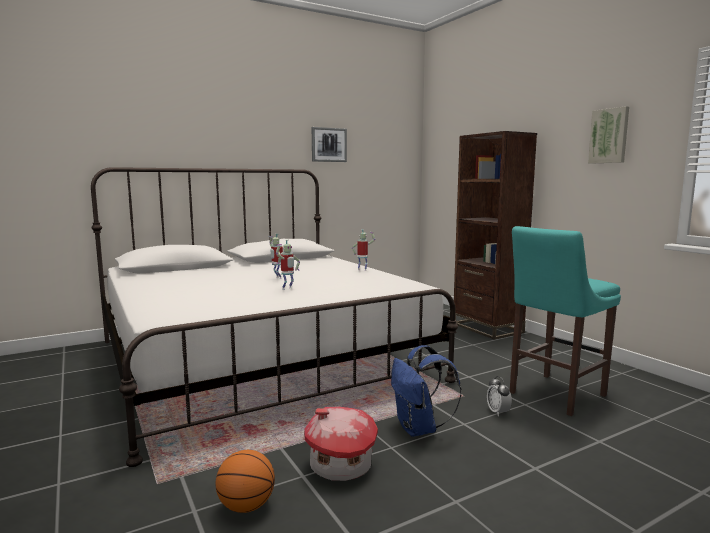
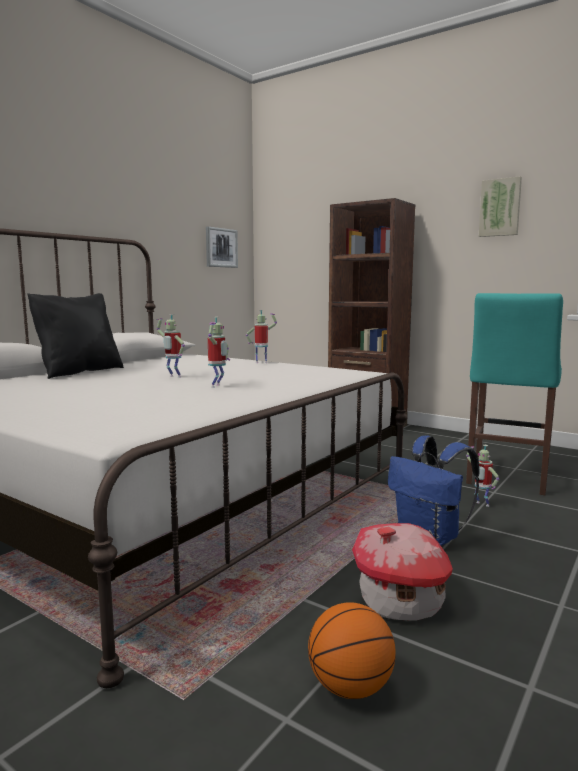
camera: 25 degrees left, 0 degrees up
picture [312,127,347,162] -> picture moved to [206,226,238,268]
alarm clock [487,376,512,416] -> toy robot [466,444,499,507]
none -> black pillow [27,293,124,379]

